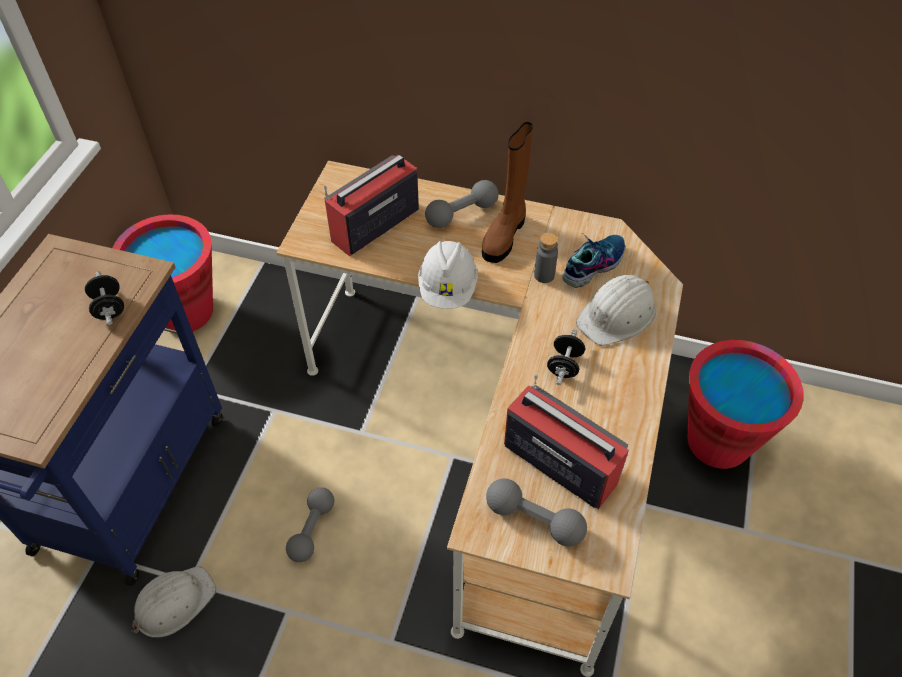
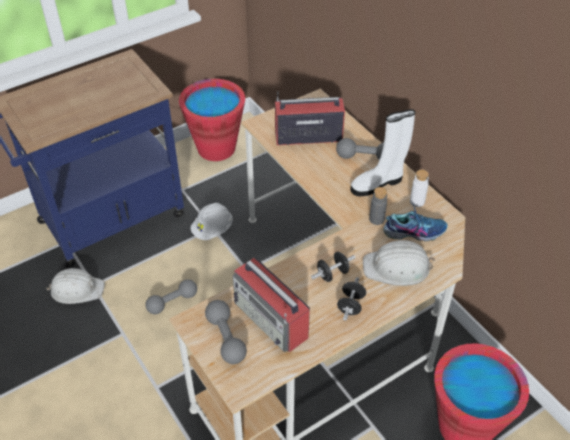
camera: 40 degrees right, 5 degrees down
black dumbbell [85,271,124,325] -> black dumbbell moved to [337,277,366,321]
white hard hat [418,241,478,309] -> white hard hat moved to [191,203,233,240]
brown boot [482,122,533,263] -> white boot [350,109,415,196]
radio [504,375,629,509] -> radio turned 150 degrees clockwise [233,258,310,352]
none -> white bottle [410,169,429,207]

